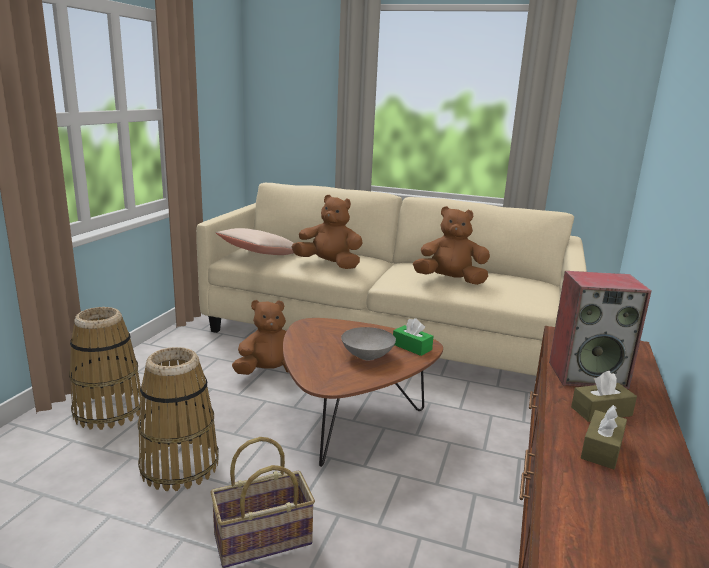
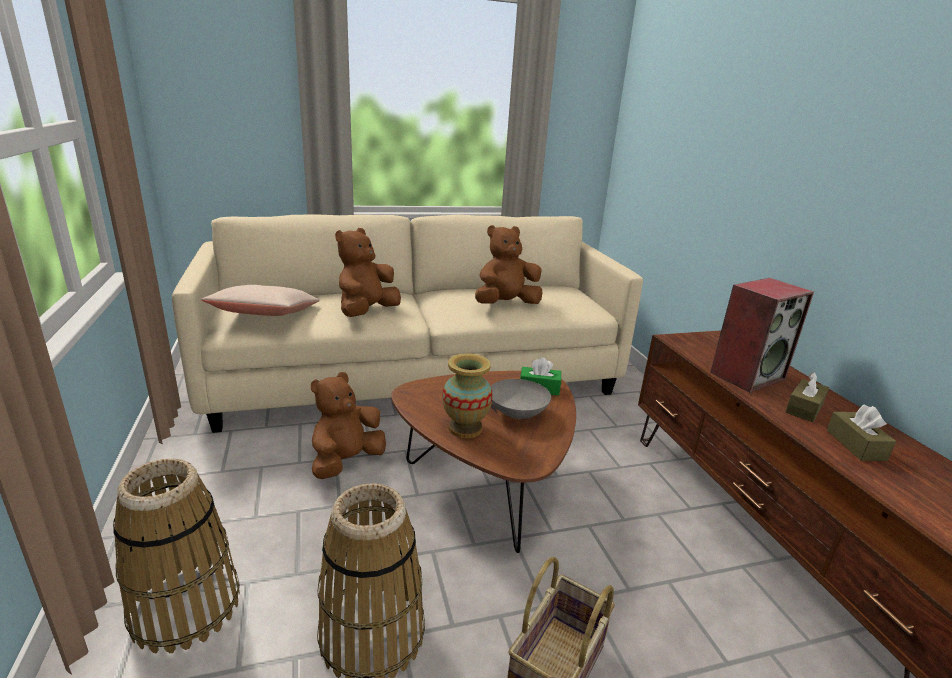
camera: 35 degrees left, 5 degrees up
brown plush toy [292,195,363,269] -> brown plush toy turned 45 degrees counterclockwise [335,228,401,317]
none -> vase [442,353,493,438]

